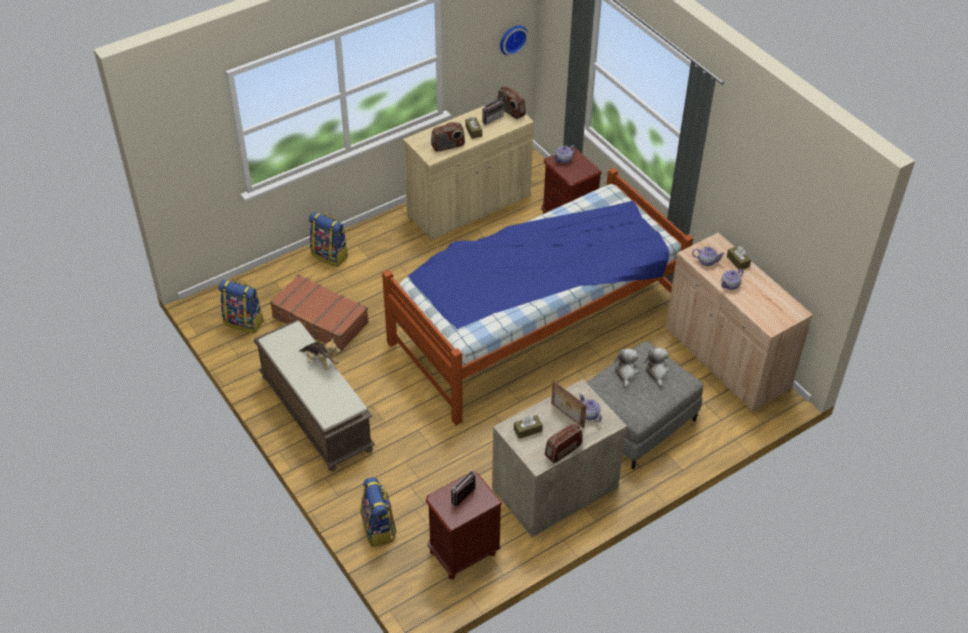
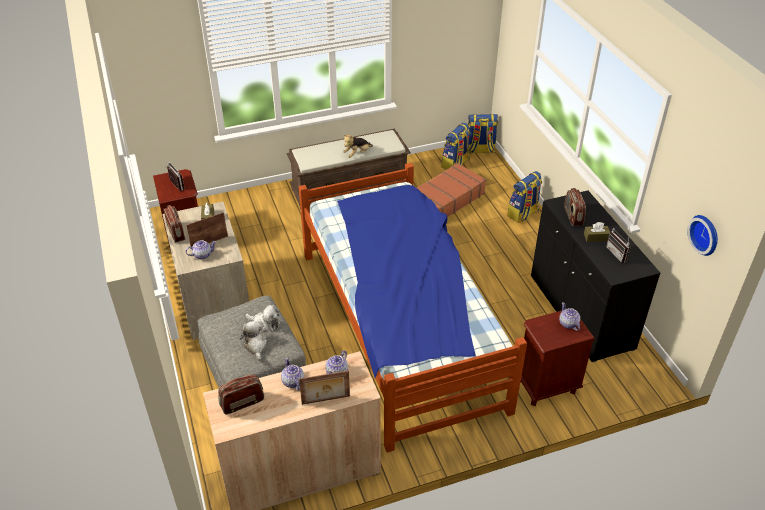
camera: 105 degrees right, 5 degrees down
backpack [360,477,396,547] -> backpack moved to [468,114,498,154]
beige cabinet [403,104,534,240] -> black cabinet [531,190,660,362]
radio [498,86,526,119] -> radio moved to [218,374,264,414]
plush toy [644,347,669,388] -> plush toy turned 120 degrees counterclockwise [240,321,267,361]
brown tissue box [727,246,751,270] -> picture frame [299,370,350,405]

